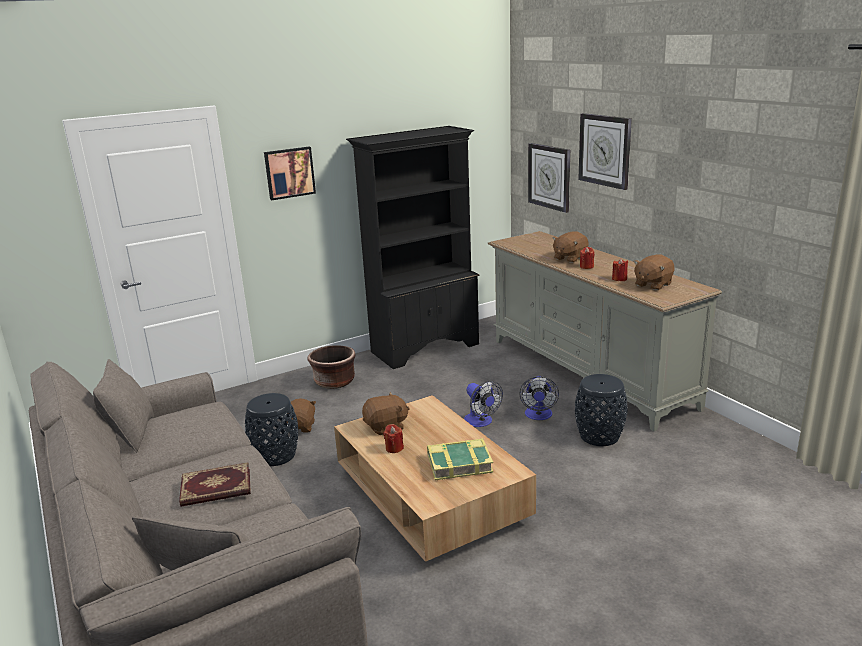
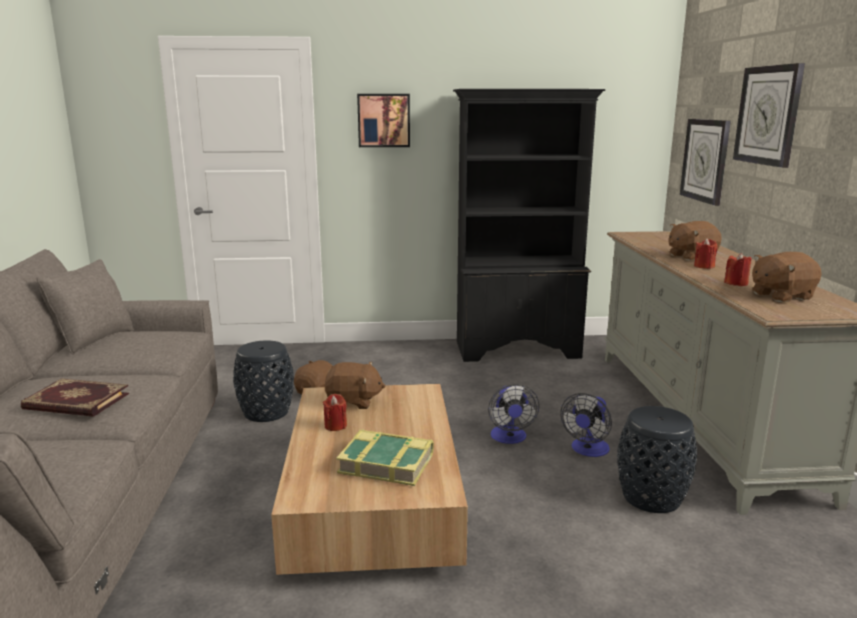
camera: 25 degrees right, 5 degrees down
brown planter [307,345,356,389] -> none

